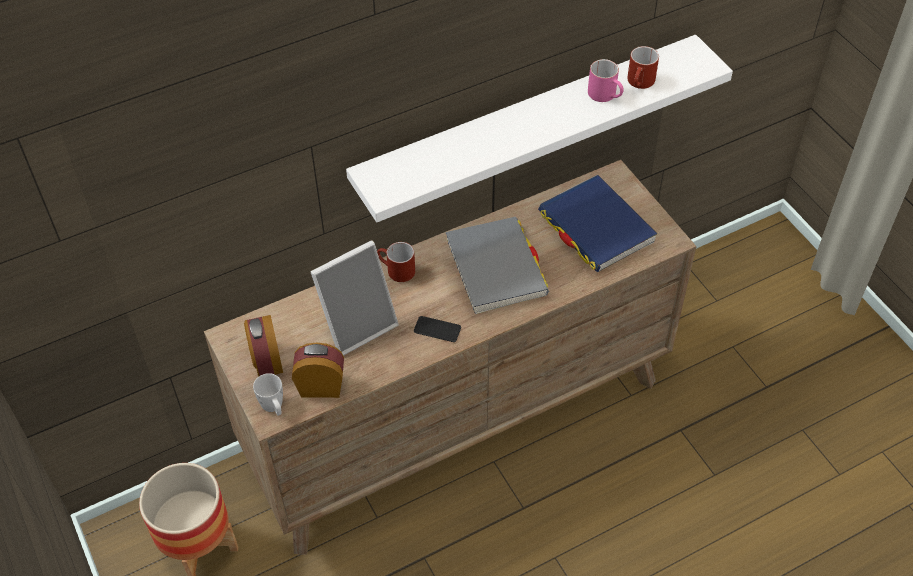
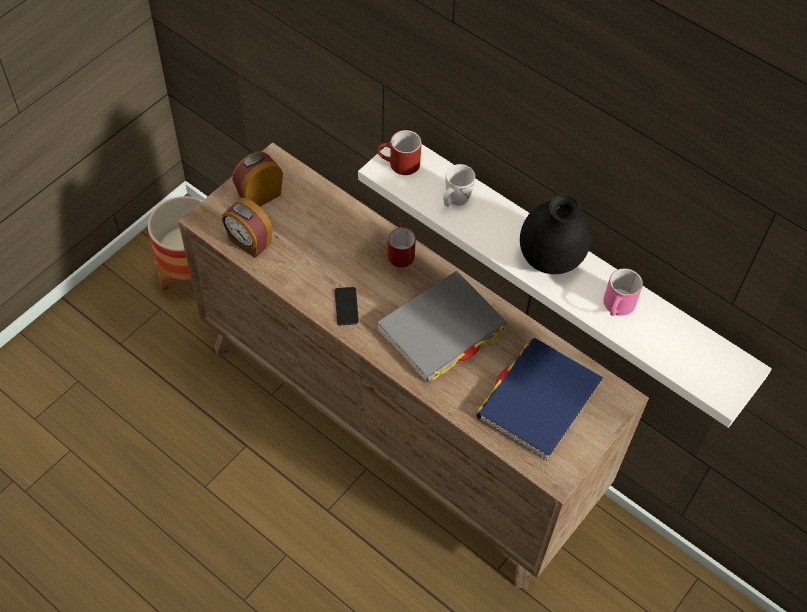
camera: 65 degrees right, 5 degrees up
white mug [253,373,283,416] -> white mug moved to [443,164,475,207]
alarm clock [292,343,344,398] -> alarm clock turned 150 degrees clockwise [222,198,273,258]
picture frame [311,240,399,356] -> none
red mug [627,46,659,89] -> red mug moved to [377,130,422,175]
none -> black vase [520,194,591,274]

